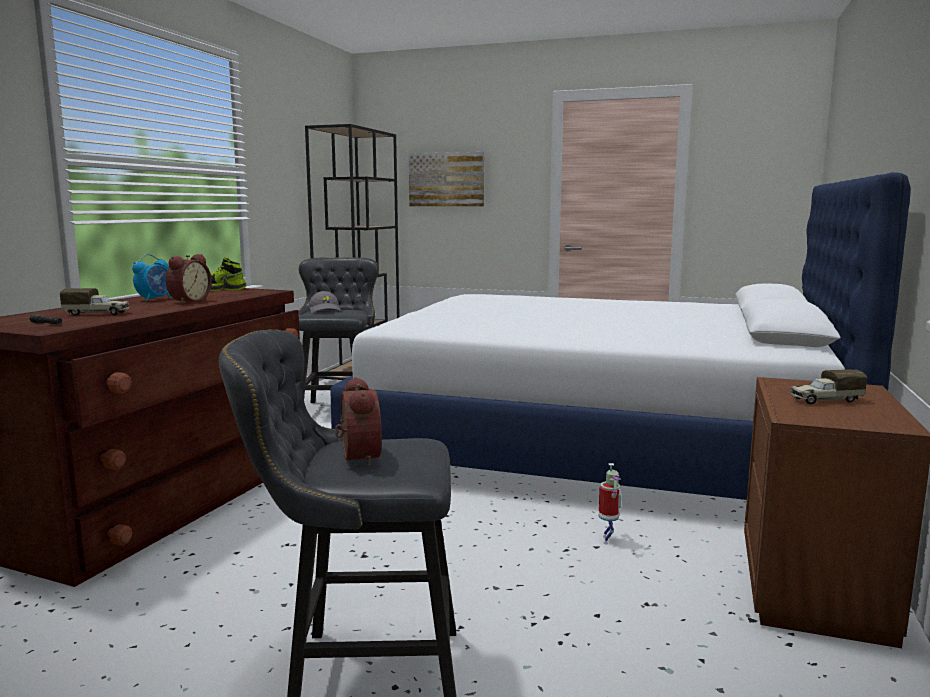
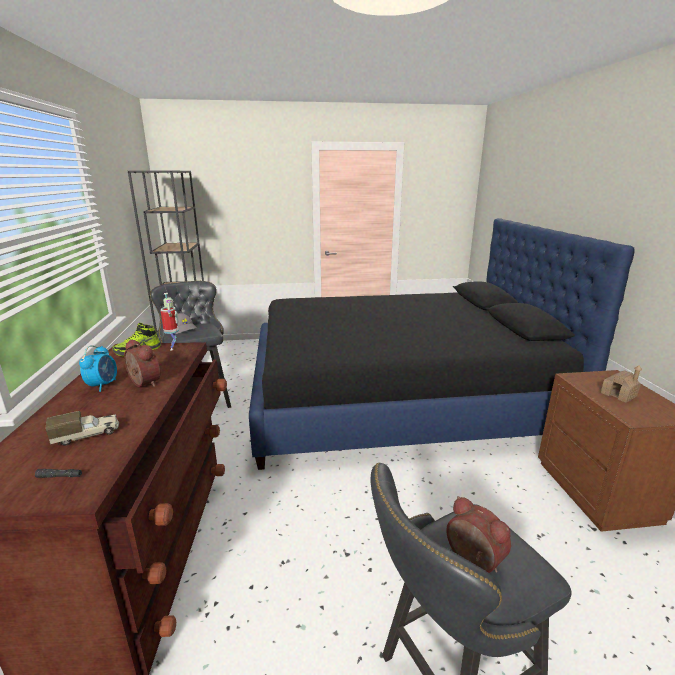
camera: 25 degrees left, 10 degrees up
alarm clock [166,254,212,304] -> alarm clock turned 45 degrees counterclockwise [124,339,160,387]
white bed [330,172,911,500] -> black bed [249,218,635,470]
picture [409,152,484,207] -> none
toy robot [599,463,622,544] -> toy robot moved to [161,293,179,350]
toy truck [790,369,867,404] -> toy house [601,365,642,403]

